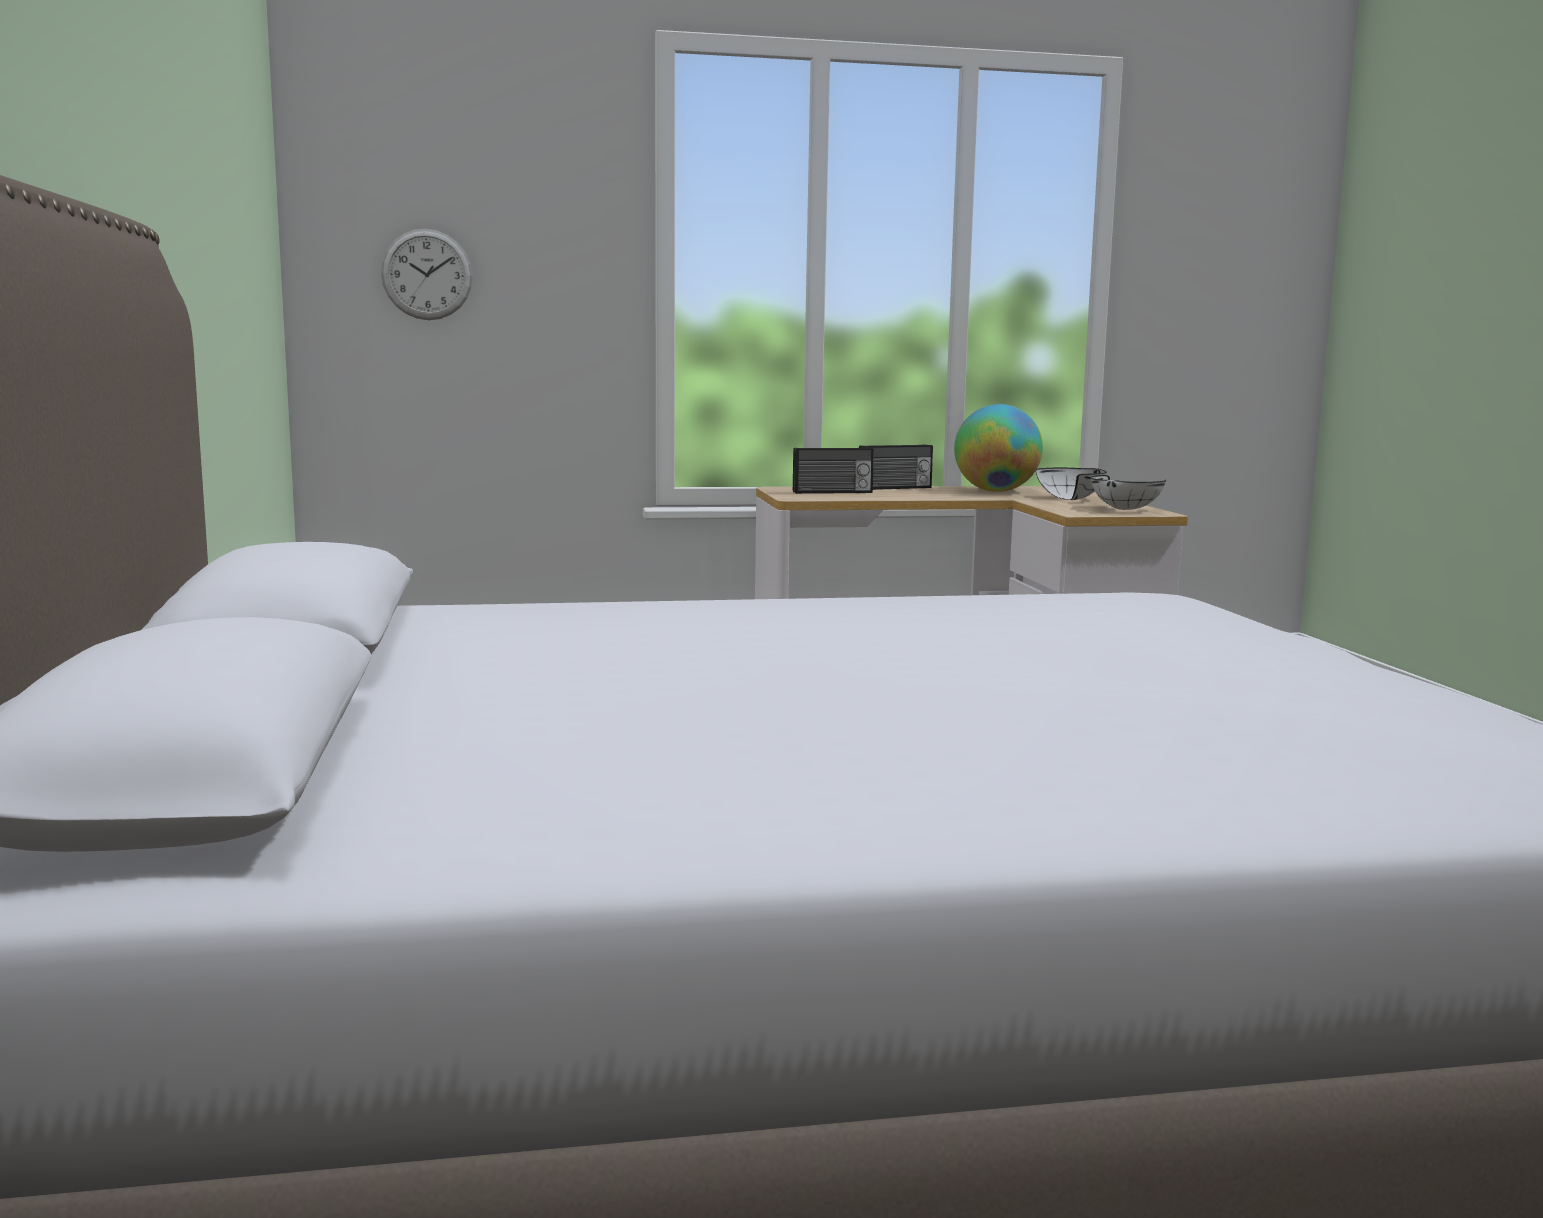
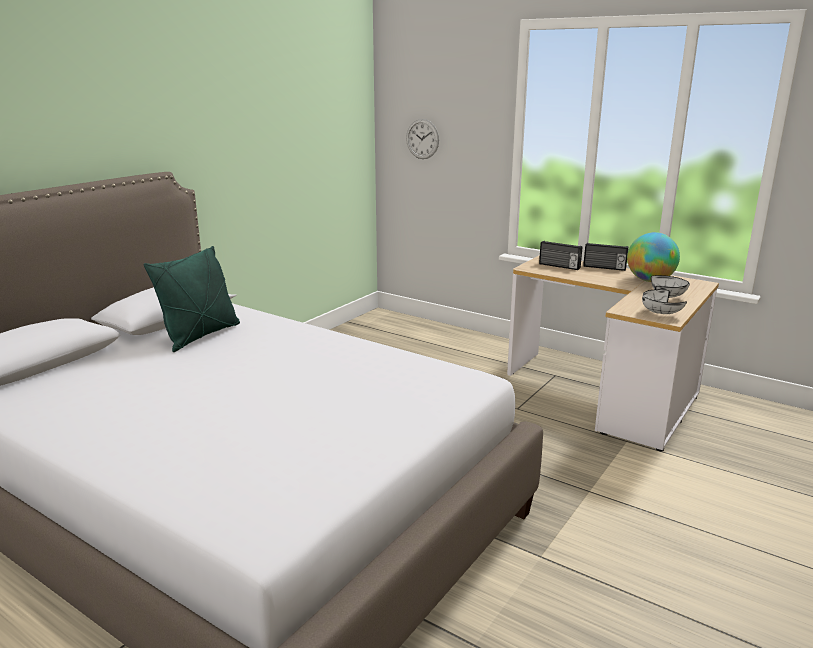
camera: 45 degrees right, 10 degrees up
none -> green pillow [144,246,240,352]

